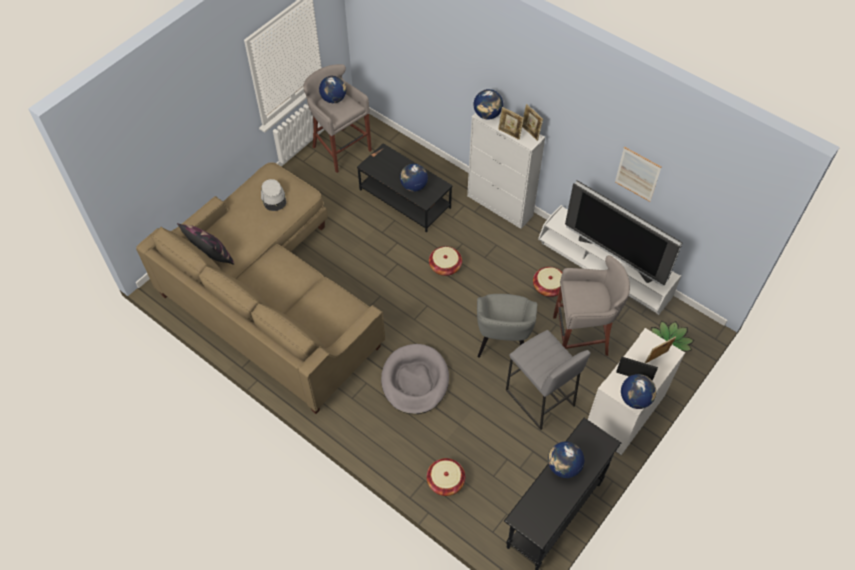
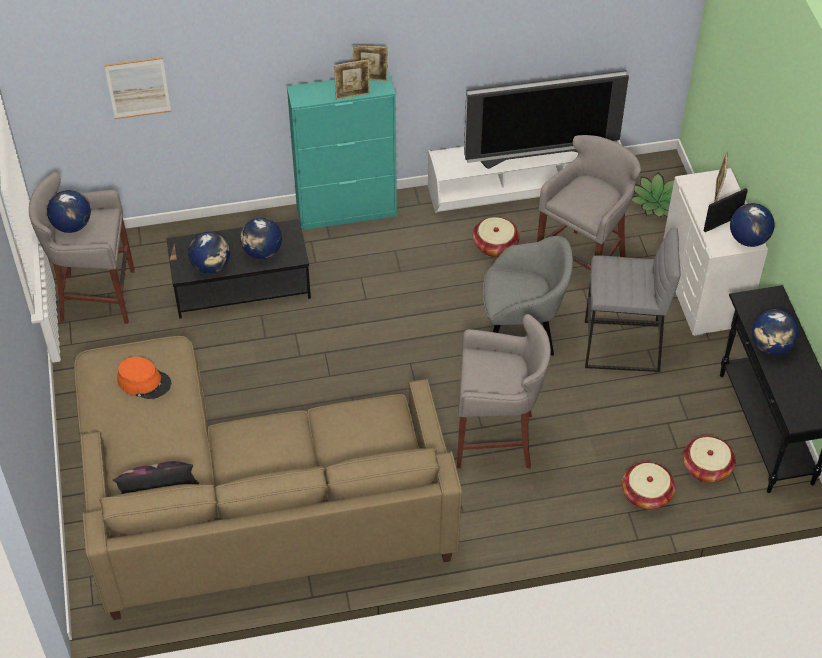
camera: 50 degrees left, 5 degrees down
grey hat [261,179,286,211] -> orange hat [117,357,171,399]
grey dog bed [381,344,449,414] -> grey stool [457,314,551,469]
basket [429,246,462,276] -> basket moved to [683,436,736,483]
white cabinet [467,113,545,229] -> turquoise cabinet [287,72,397,230]
globe [474,89,503,119] -> globe moved to [188,232,230,274]
grey armchair [477,294,537,358] -> grey armchair turned 45 degrees counterclockwise [483,236,573,356]
picture [615,147,661,202] -> picture moved to [104,57,171,119]

